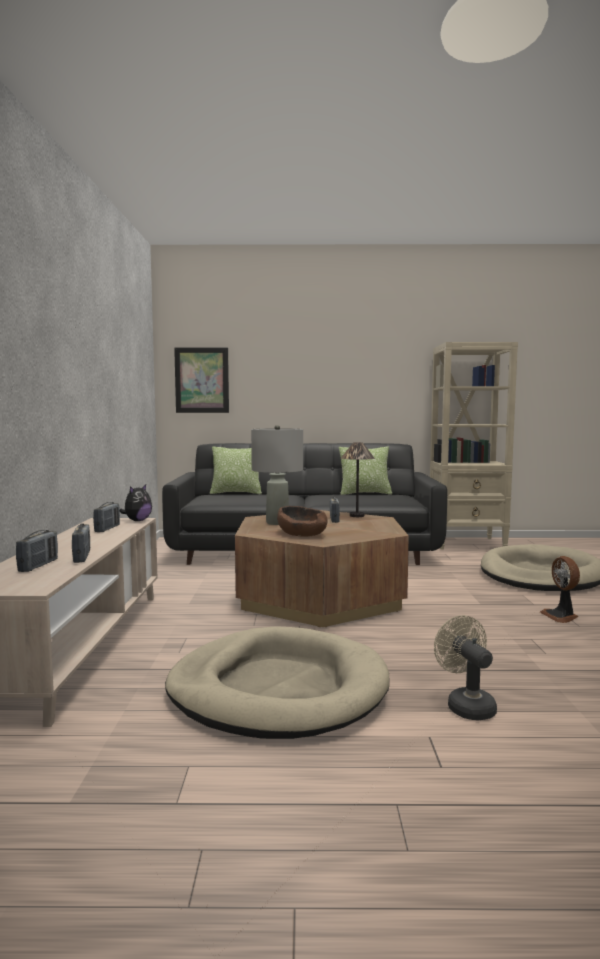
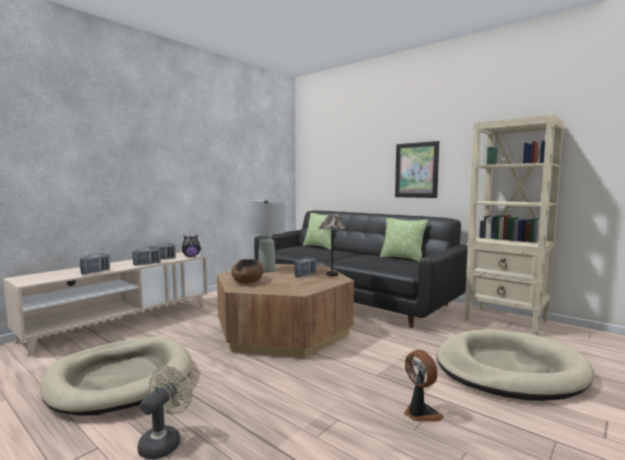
camera: 40 degrees right, 0 degrees up
radio [16,530,58,572] -> radio moved to [133,247,161,266]
picture [174,348,229,413] -> picture moved to [395,141,439,198]
fan [540,556,580,623] -> fan turned 120 degrees clockwise [404,350,444,421]

